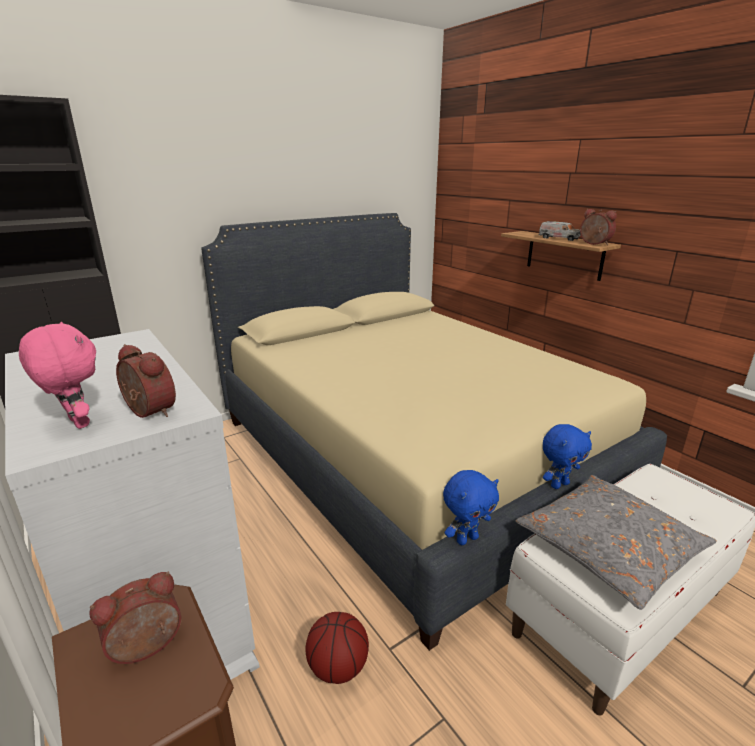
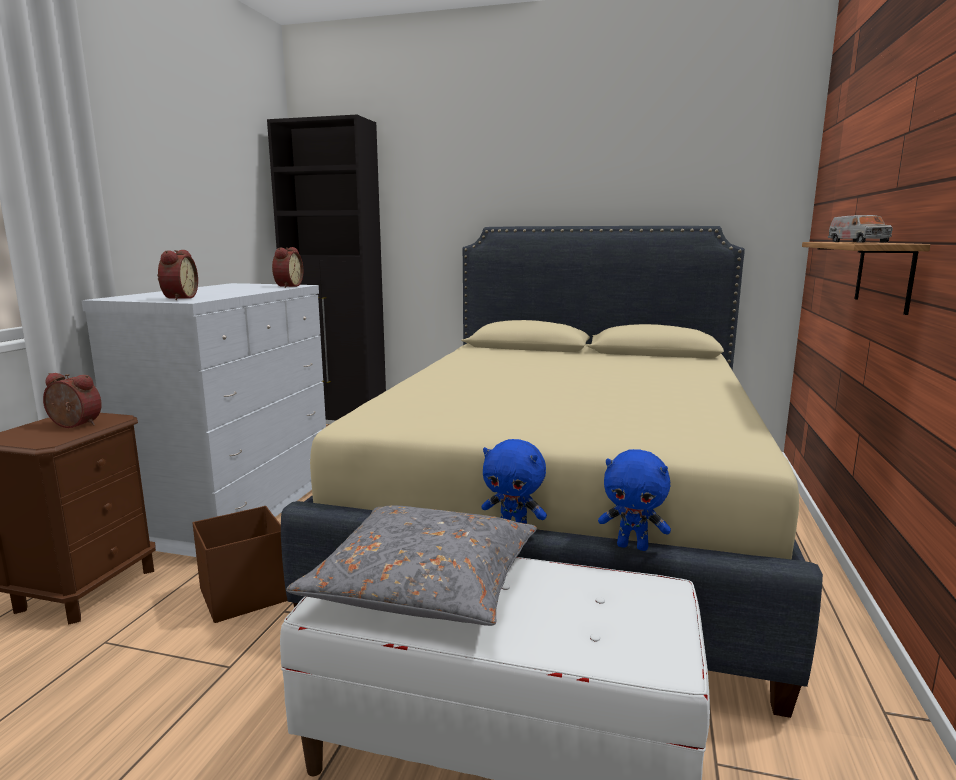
camera: 50 degrees right, 10 degrees down
pink plush toy [19,322,96,429] -> none
basketball [306,612,369,684] -> brown storage box [192,506,288,623]
blue plush toy [443,470,499,545] -> blue plush toy moved to [598,449,671,551]
alarm clock [580,209,617,245] -> alarm clock moved to [272,247,303,288]

